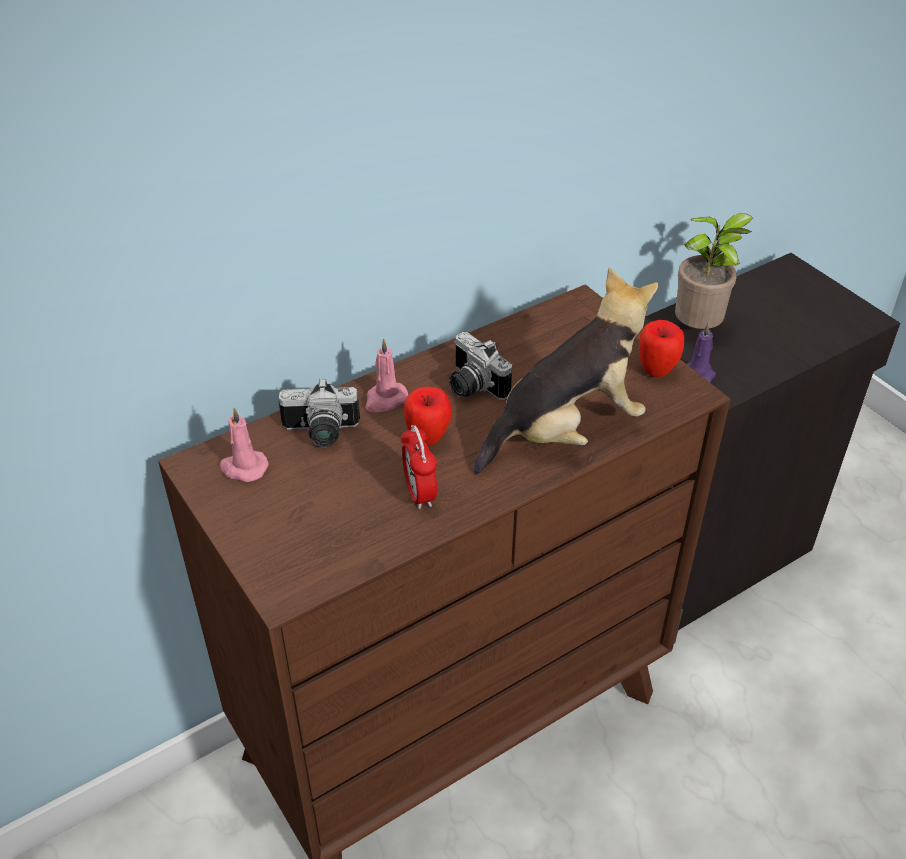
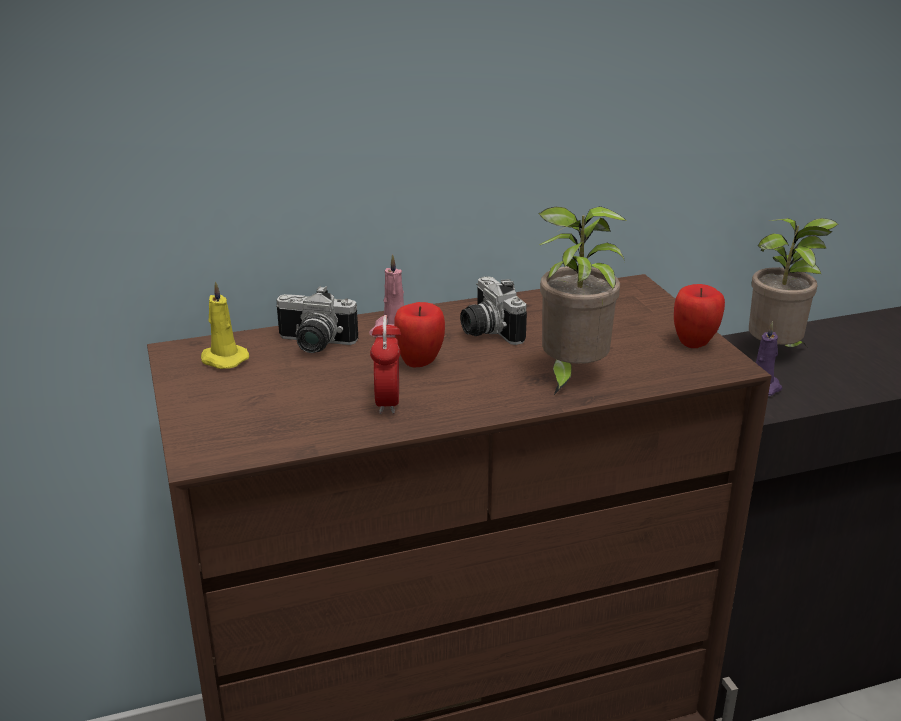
camera: 15 degrees right, 15 degrees down
pink candle [220,408,269,482] -> yellow candle [201,281,249,369]
plush toy [474,268,658,474] -> potted plant [538,206,626,395]

